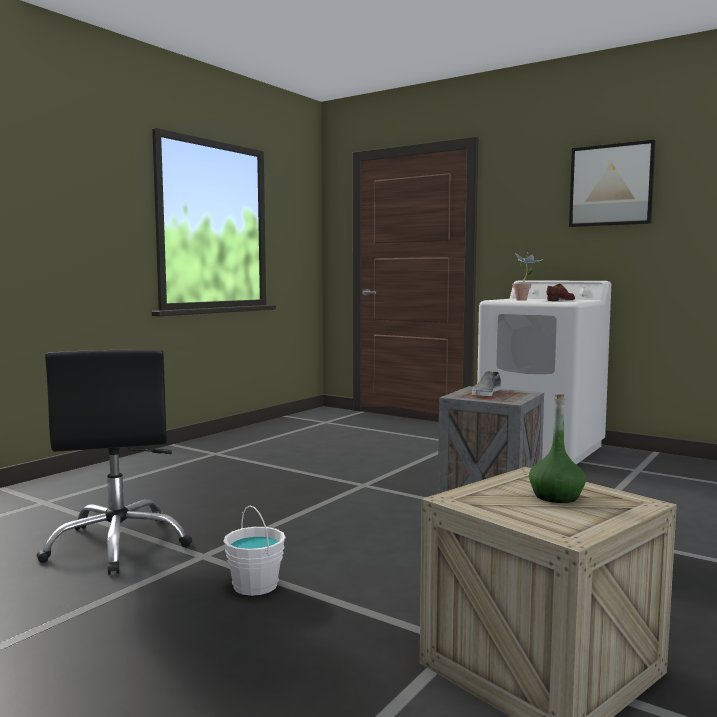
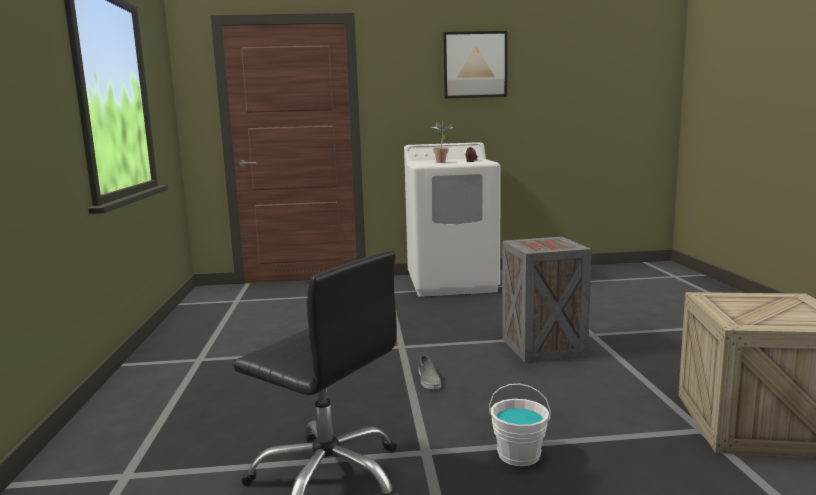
camera: 40 degrees left, 5 degrees up
grey shoe [472,371,501,396] -> grey shoe moved to [418,355,441,389]
green bottle [529,394,586,503] -> none

